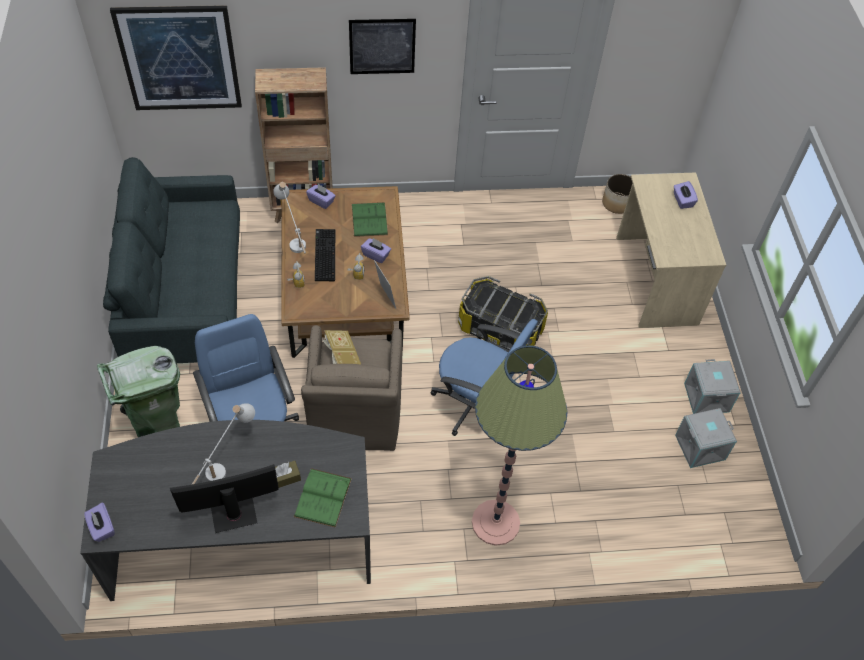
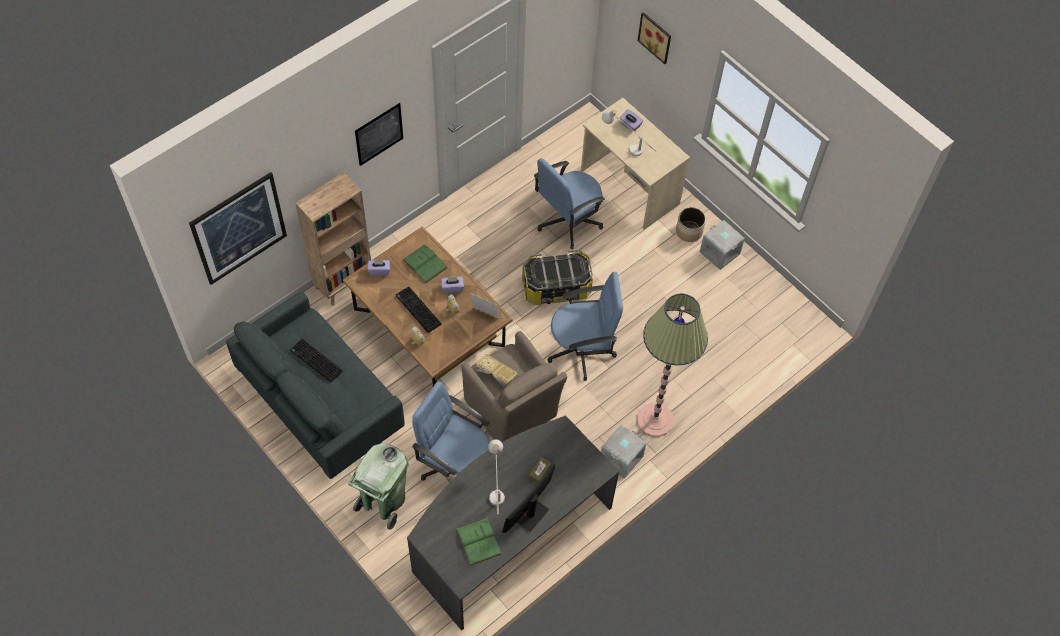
camera: 35 degrees left, 5 degrees up
purple tissue box [84,503,115,542] -> none
white table lamp [273,182,306,253] -> white table lamp moved to [602,109,656,156]
green book [294,468,352,528] -> green book moved to [456,517,502,566]
planter [602,174,632,214] -> planter moved to [676,207,706,242]
grey storage box [675,408,737,468] -> grey storage box moved to [601,425,647,479]
none -> keyboard [290,339,343,382]
none -> blue office chair [534,158,605,249]
none -> picture [638,12,671,64]

